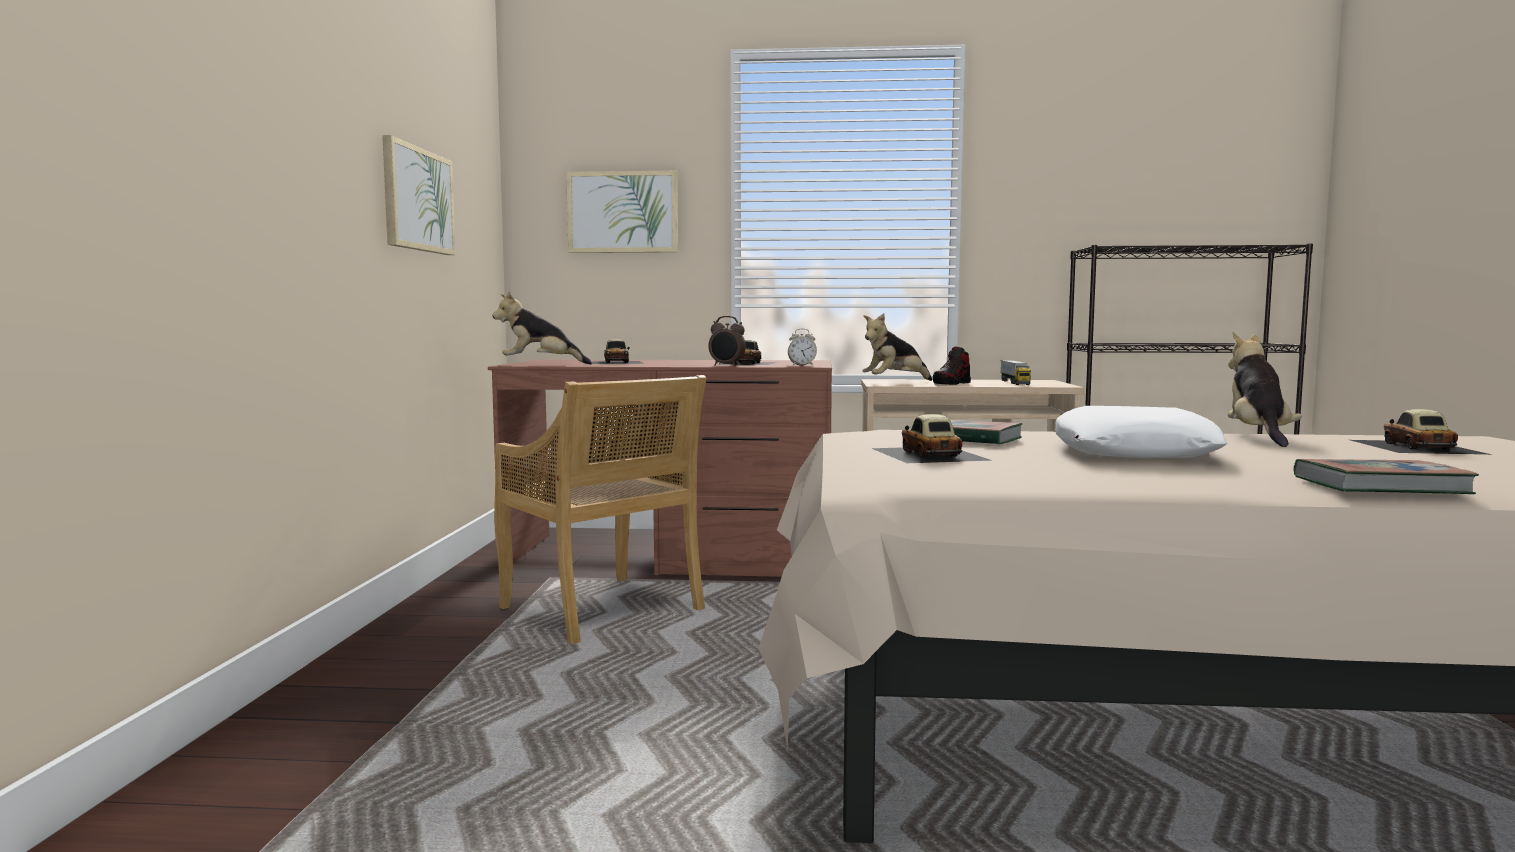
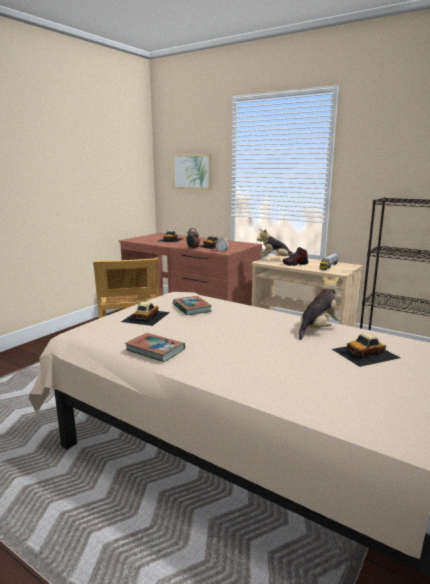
camera: 30 degrees right, 10 degrees up
picture [382,135,456,255] -> none
plush toy [492,291,592,365] -> none
white pillow [1055,406,1227,458] -> none
book [1293,459,1479,494] -> book moved to [125,333,185,362]
toy car [1350,409,1492,455] -> toy car turned 150 degrees counterclockwise [332,333,400,367]

